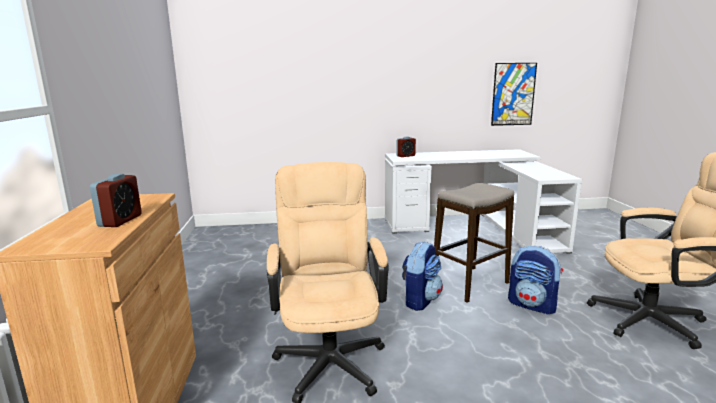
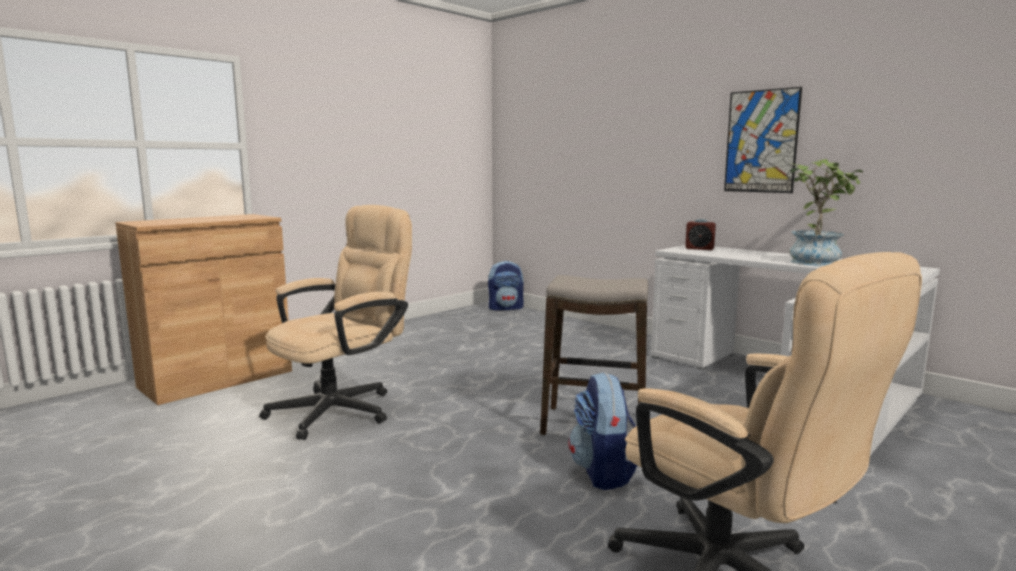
camera: 50 degrees right, 5 degrees down
alarm clock [90,174,142,227] -> none
backpack [402,241,443,311] -> backpack moved to [488,261,524,311]
picture [491,63,537,126] -> picture moved to [724,87,802,193]
none -> potted plant [789,159,863,266]

